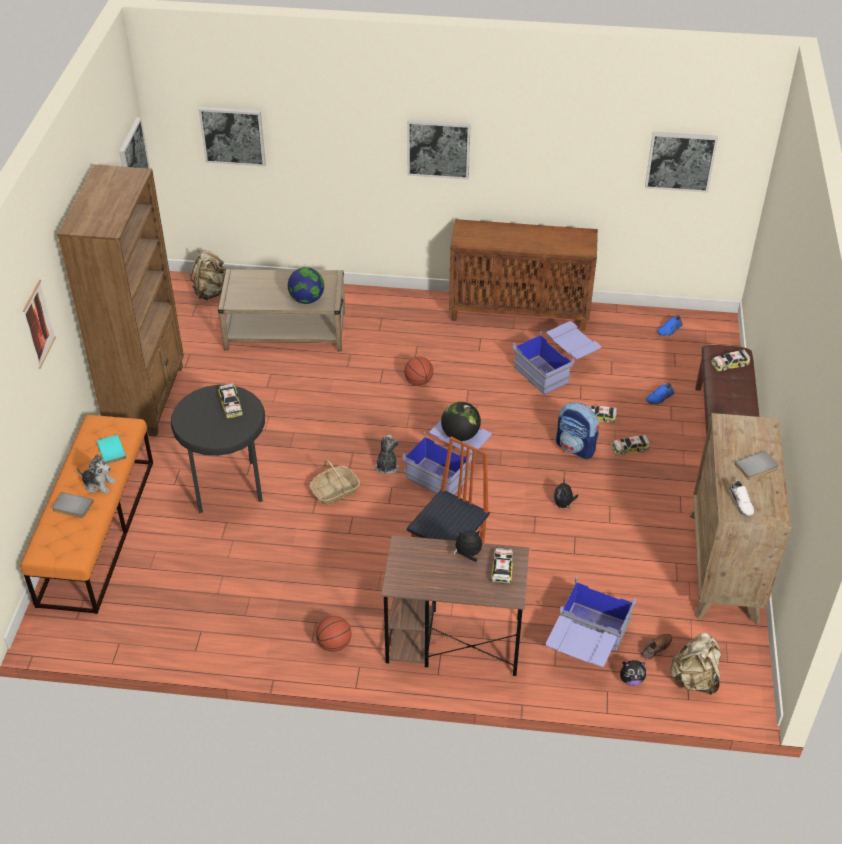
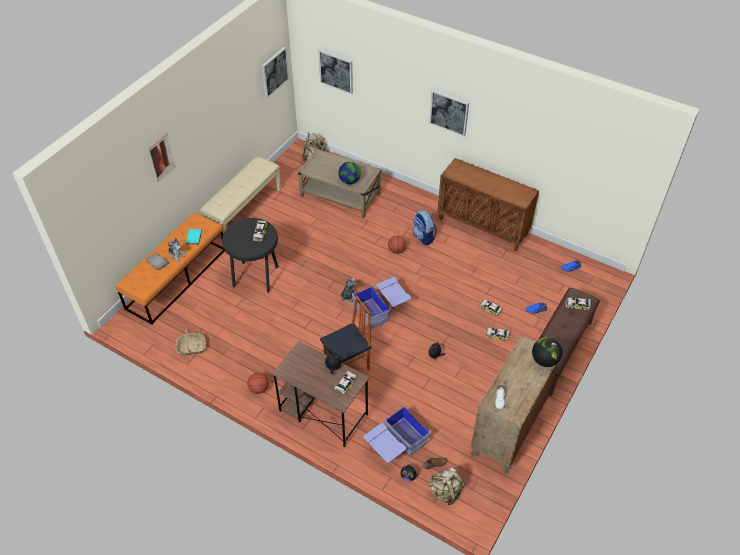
camera: 25 degrees right, 5 degrees up
brown bookcase [57,165,184,437] -> beige bench [200,157,281,234]
basket [310,460,360,505] -> basket moved to [175,329,206,355]
globe [441,402,481,441] -> globe moved to [532,337,563,367]
blue storage box [513,321,601,395] -> none
backpack [556,402,599,459] -> backpack moved to [413,210,437,245]
picture [645,132,718,193] -> none
grey book [734,451,779,480] -> none

